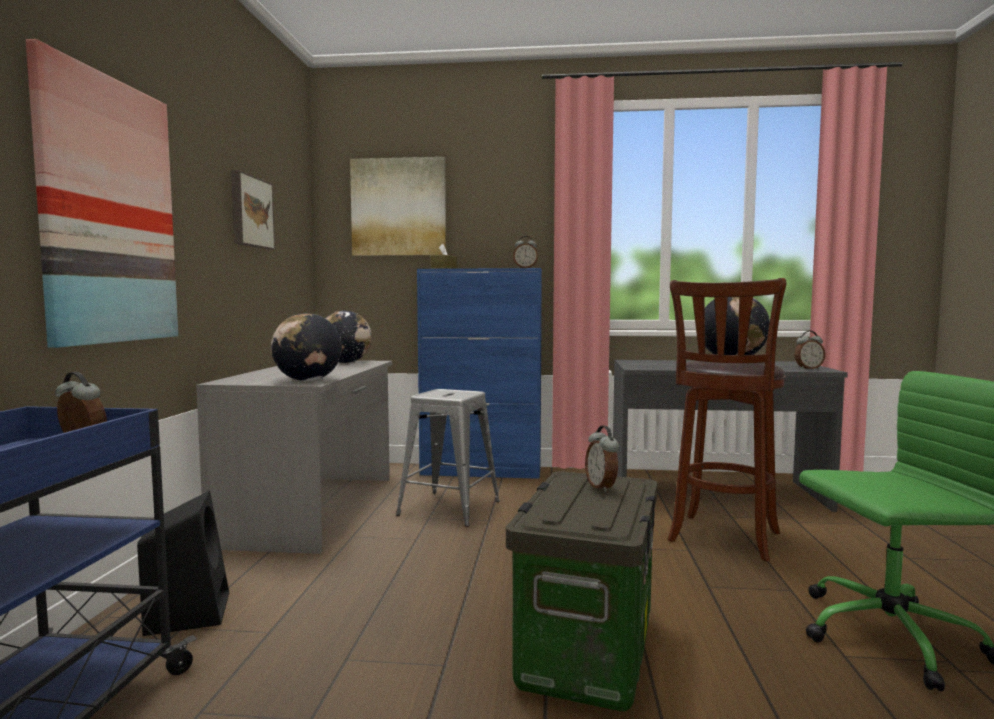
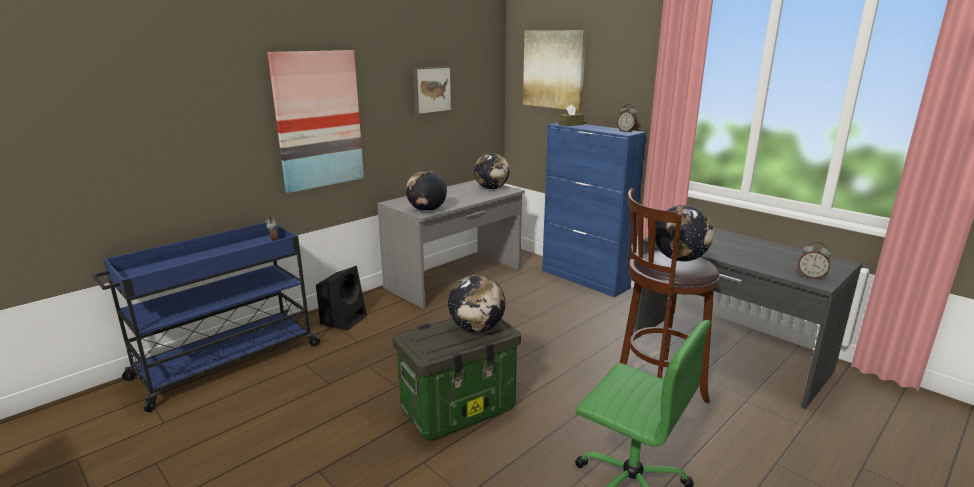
camera: 40 degrees right, 15 degrees up
grey stool [396,389,500,527] -> none
alarm clock [585,426,619,492] -> globe [448,275,505,332]

